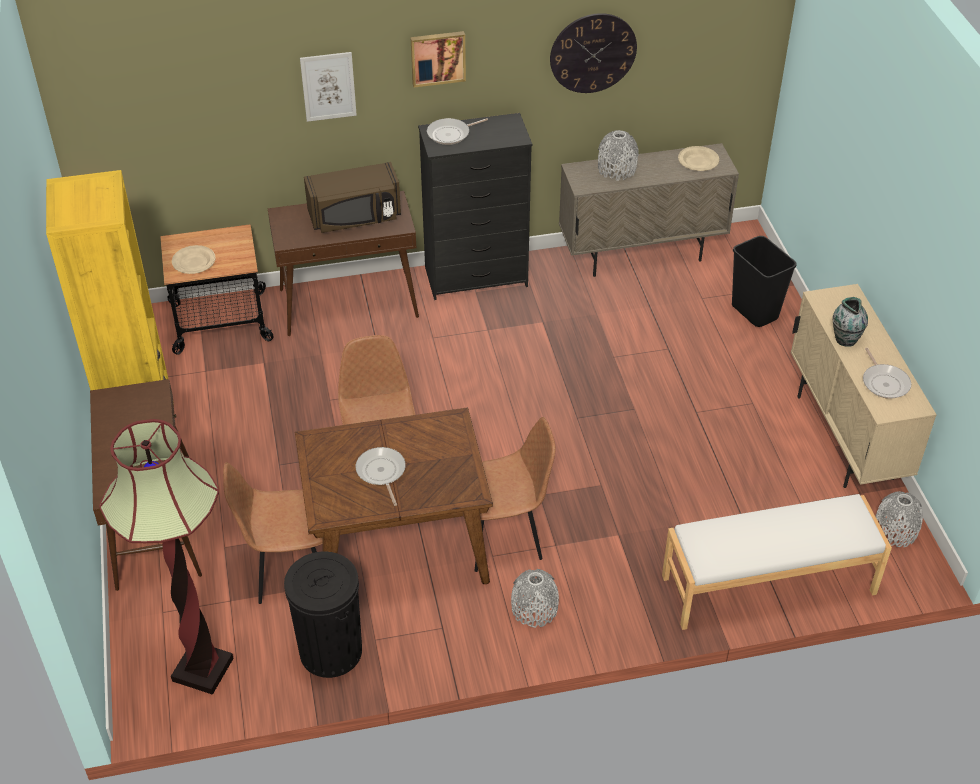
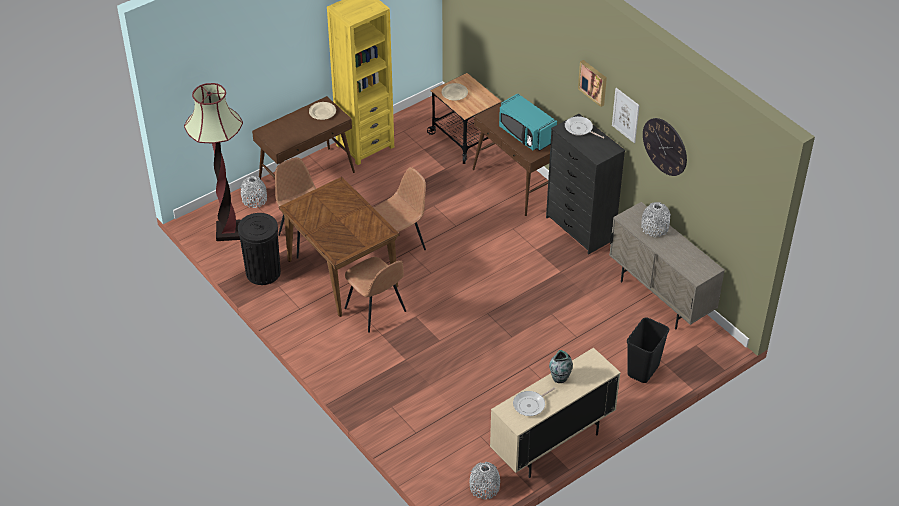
camera: 65 degrees right, 0 degrees up
picture [300,52,357,122] -> picture moved to [612,88,639,143]
brown microwave [304,162,401,233] -> turquoise microwave [499,93,557,151]
frying pan [356,447,406,506] -> none
grey vase [511,569,559,628] -> grey vase moved to [240,176,267,208]
white bench [662,494,892,630] -> none
beige plate [678,146,719,171] -> beige plate moved to [309,102,336,120]

